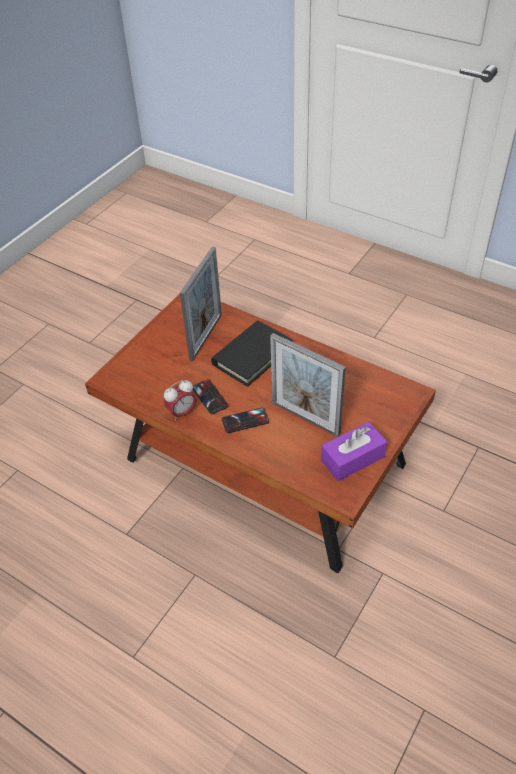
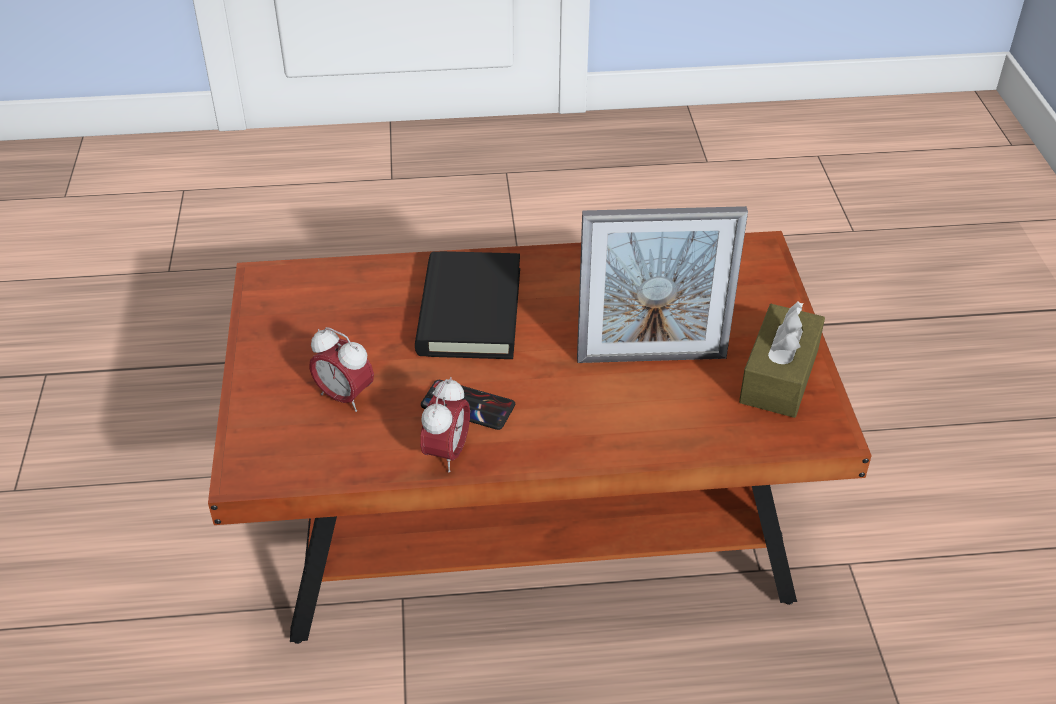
camera: 40 degrees left, 5 degrees down
picture frame [180,247,222,361] -> none
phone [222,408,269,433] -> none
purple tissue box [321,422,387,481] -> brown tissue box [739,302,825,418]
none -> alarm clock [309,327,374,412]

